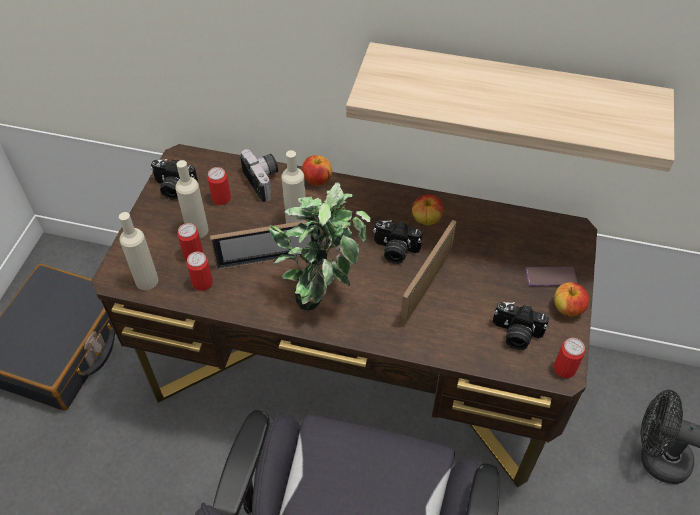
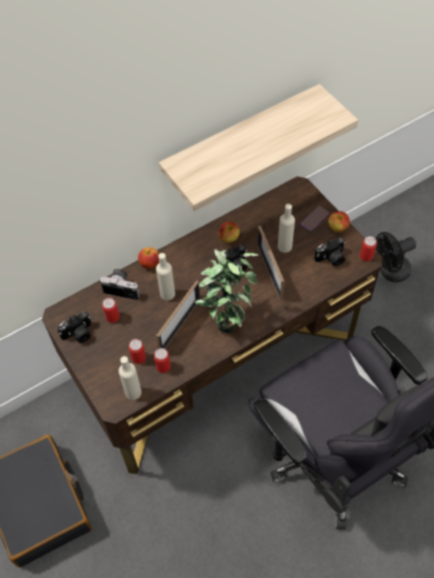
camera: 45 degrees left, 5 degrees up
beige bottle [175,160,208,238] -> beige bottle moved to [278,204,295,253]

